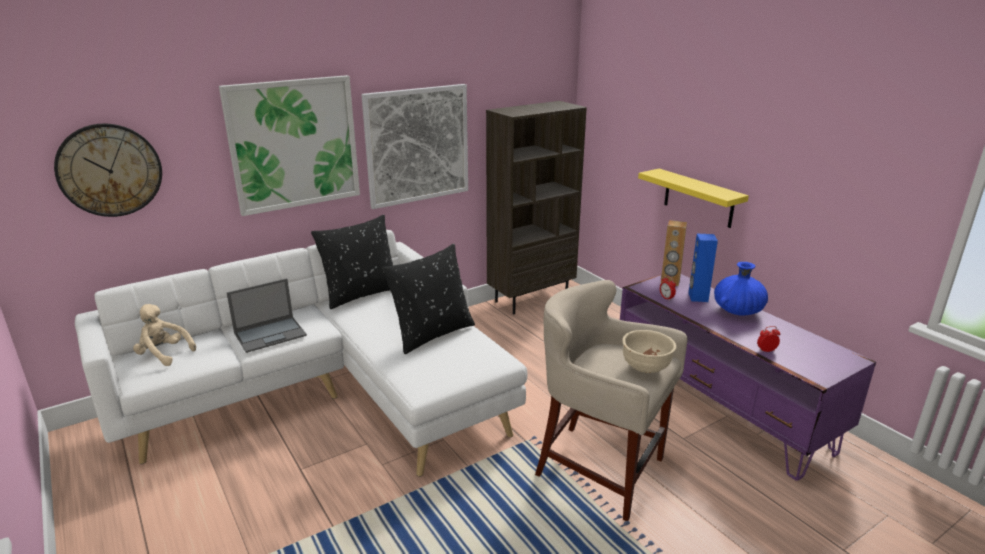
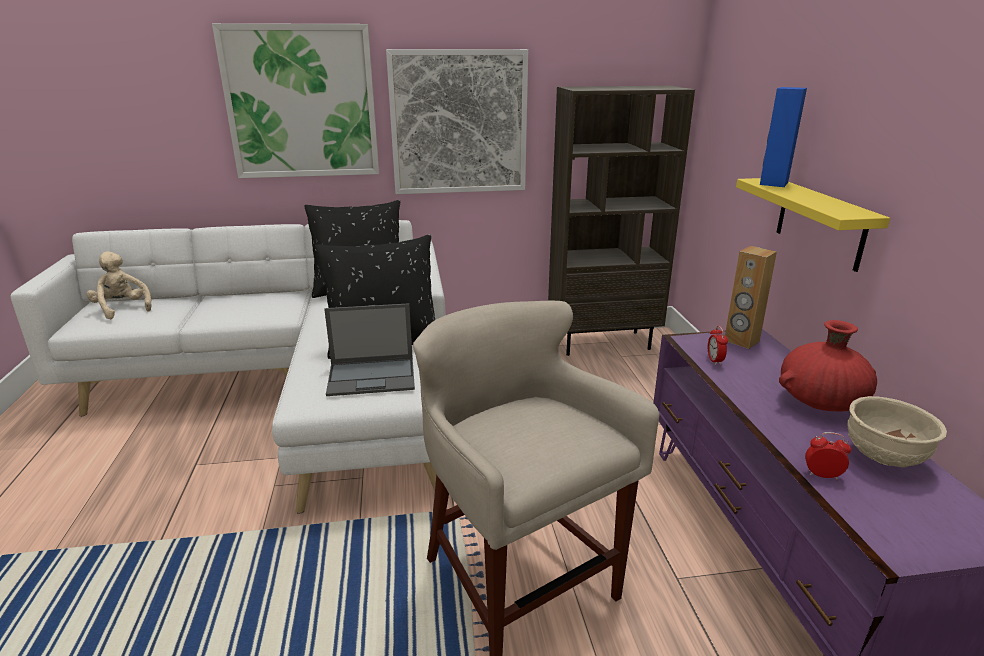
camera: 25 degrees right, 0 degrees up
wall clock [54,123,162,217] -> none
laptop [227,278,307,353] -> laptop moved to [324,303,415,396]
beige bowl [622,330,676,373] -> beige bowl moved to [847,396,947,467]
blue speaker [688,234,718,302] -> blue speaker moved to [760,87,807,187]
blue vase [714,262,768,315] -> red vase [779,320,877,412]

